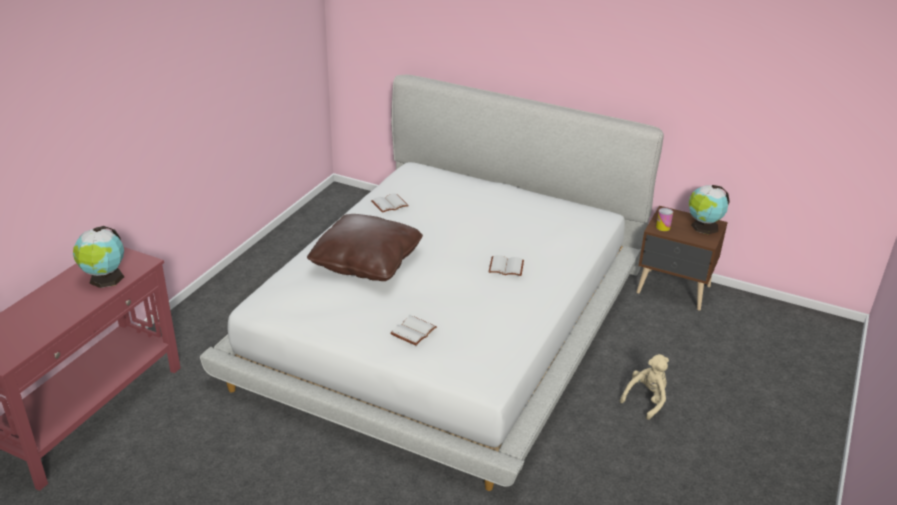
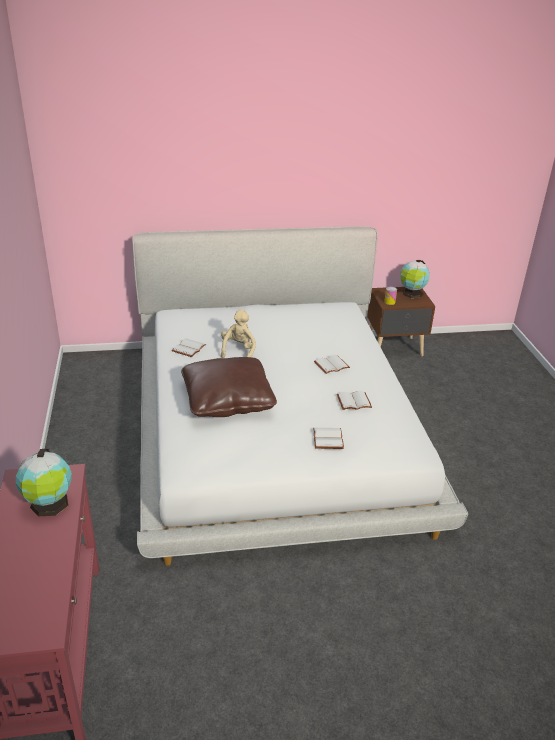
camera: 35 degrees left, 0 degrees up
beige plush toy [620,354,669,420] -> beige plush toy moved to [221,310,256,358]
none -> white book [337,391,372,410]

